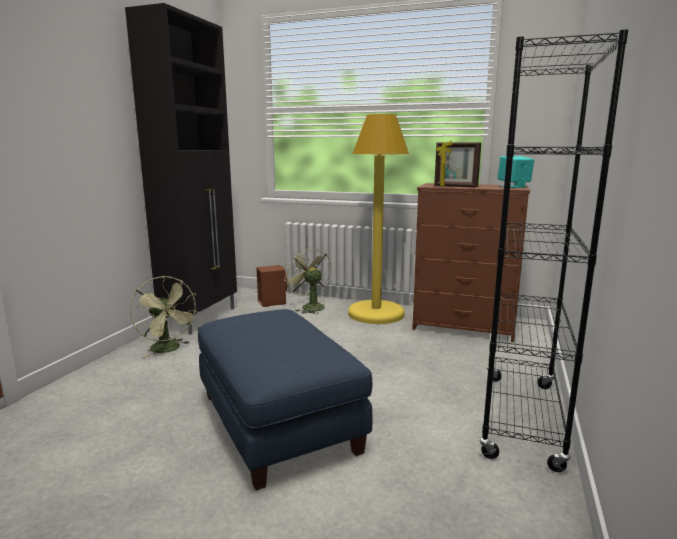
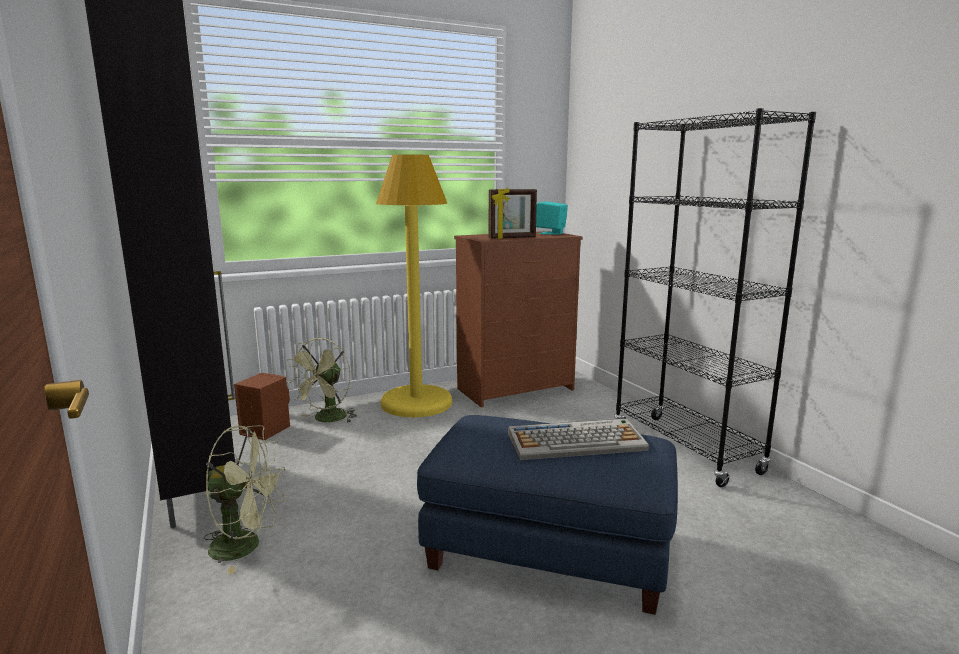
camera: 45 degrees left, 0 degrees up
green fan [284,247,331,314] -> green fan turned 75 degrees counterclockwise [286,338,357,423]
none -> keyboard [508,419,649,460]

